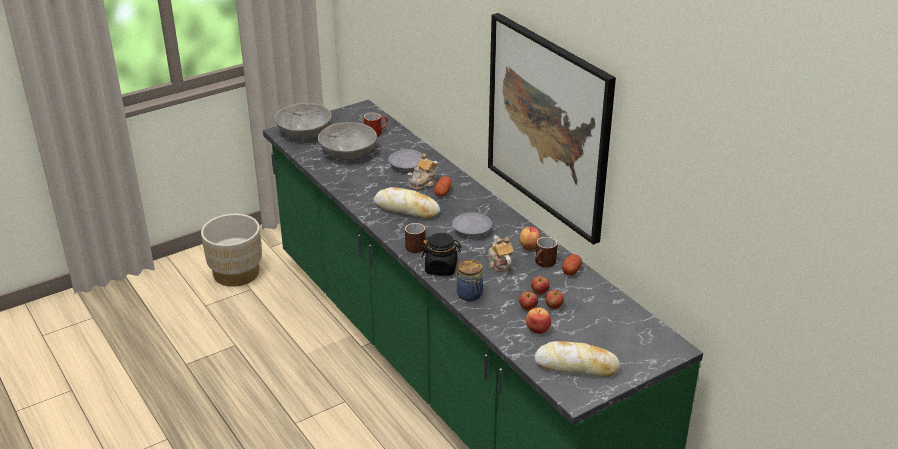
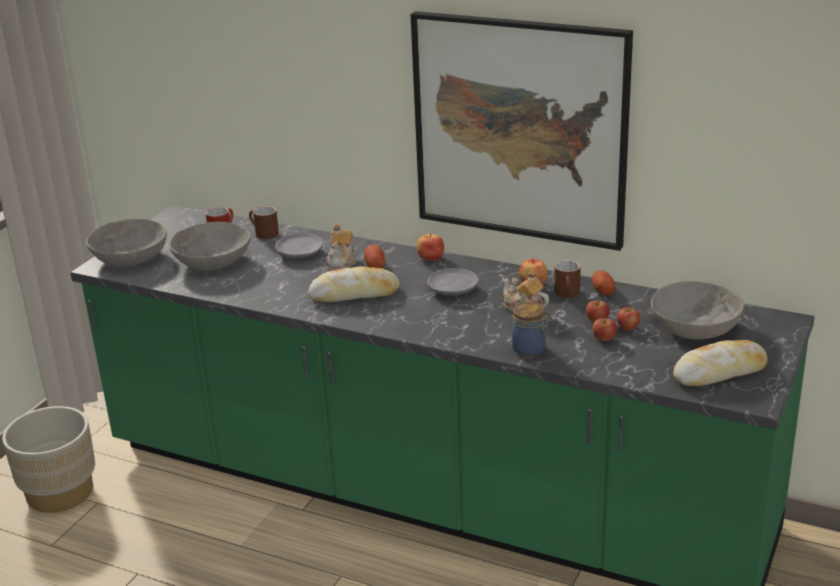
camera: 30 degrees left, 5 degrees down
brown mug [405,223,426,253] -> brown mug moved to [249,206,279,239]
black jar [422,233,461,276] -> none
apple [526,308,551,334] -> apple moved to [416,234,444,260]
none -> grey bowl [651,281,744,340]

